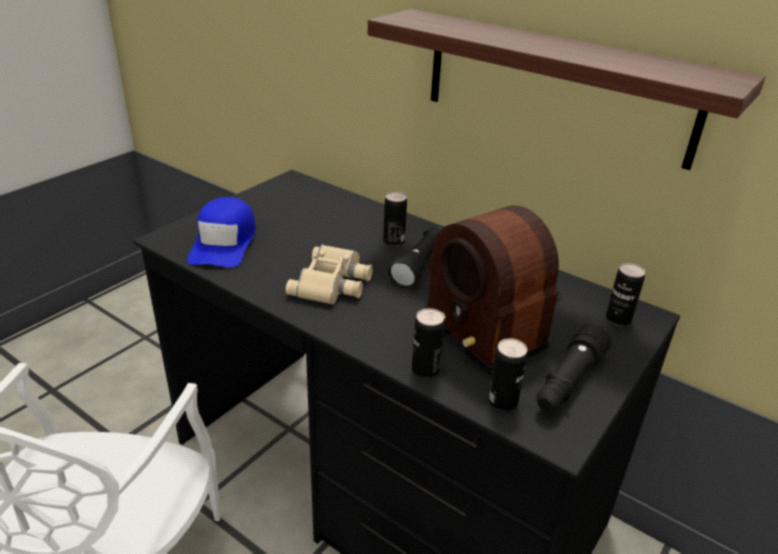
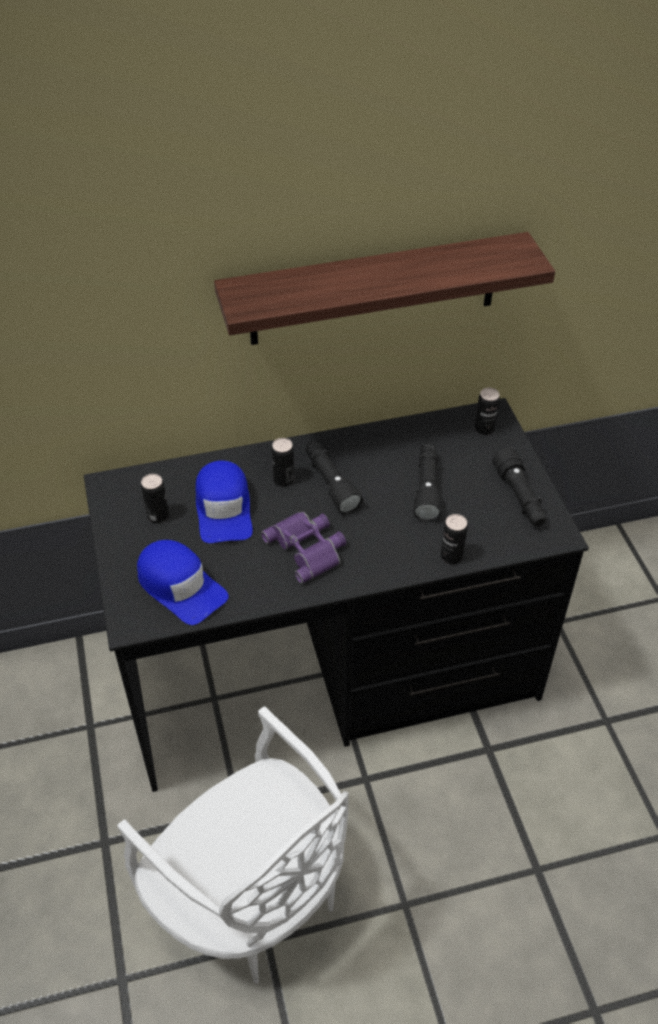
camera: 50 degrees left, 15 degrees up
beige binoculars [285,245,373,305] -> purple binoculars [261,512,346,584]
radio [425,205,562,375] -> black flashlight [414,443,441,522]
can [488,338,528,411] -> can moved to [141,474,169,523]
none -> blue cap [195,460,253,543]

